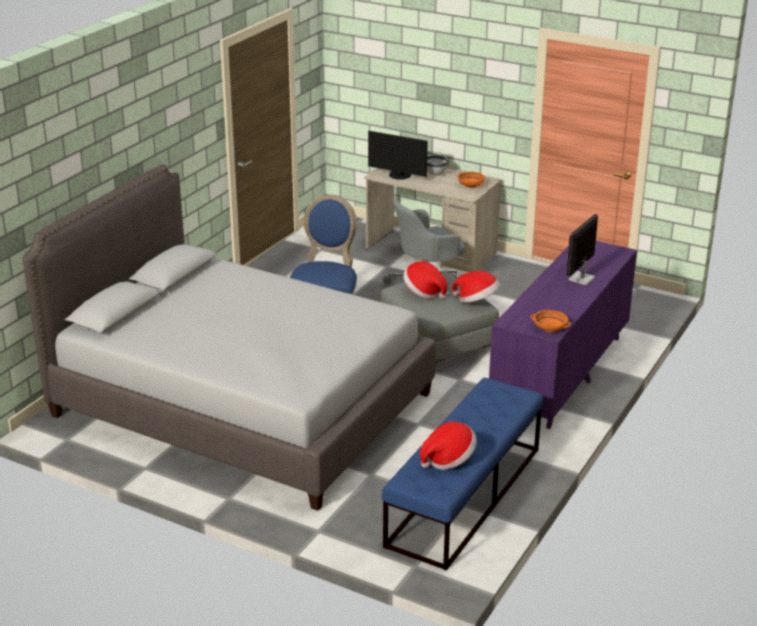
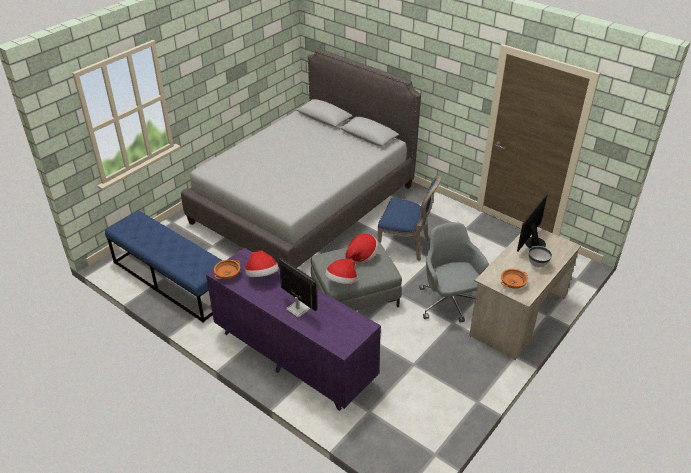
camera: 100 degrees right, 10 degrees up
hat [420,421,477,470] -> hat moved to [245,250,279,277]

